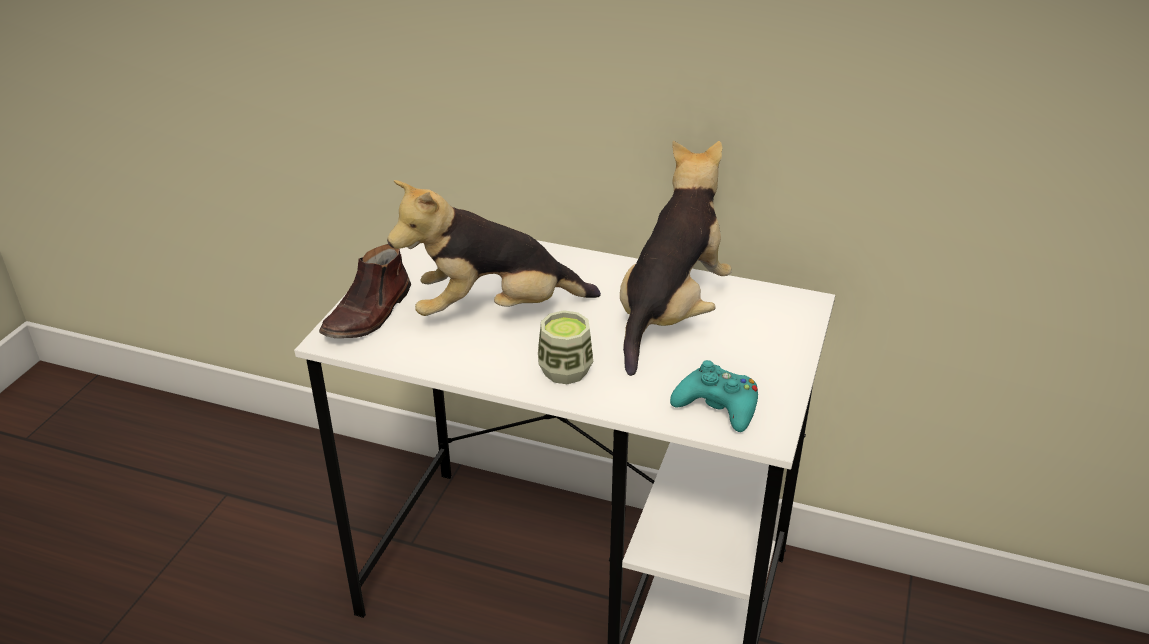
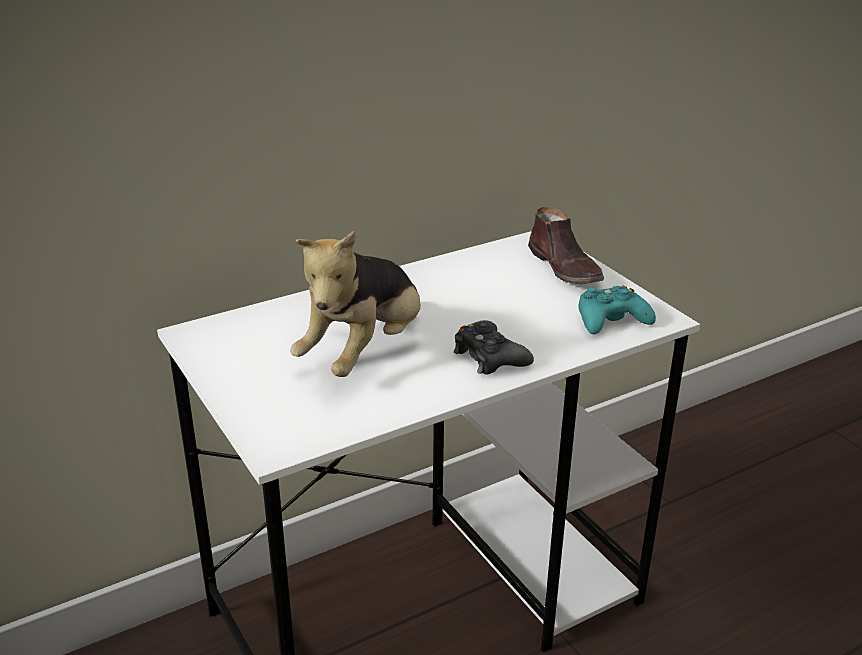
camera: 50 degrees left, 5 degrees down
brown shoe [319,244,411,338] -> brown shoe moved to [528,207,604,284]
cup [538,310,593,384] -> black game controller [454,320,534,375]
plush toy [620,141,732,376] -> none

